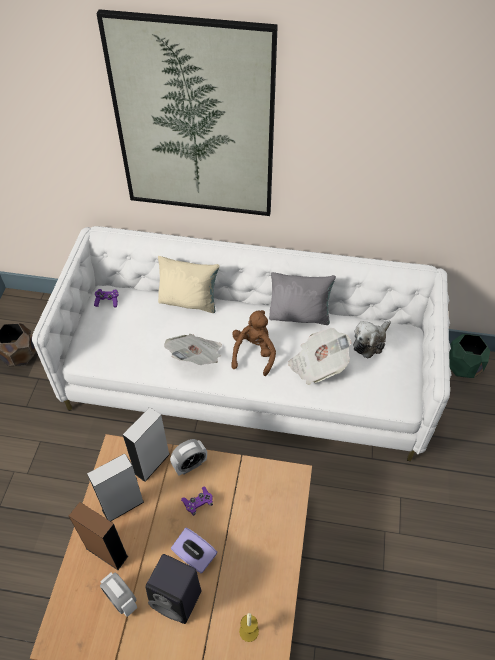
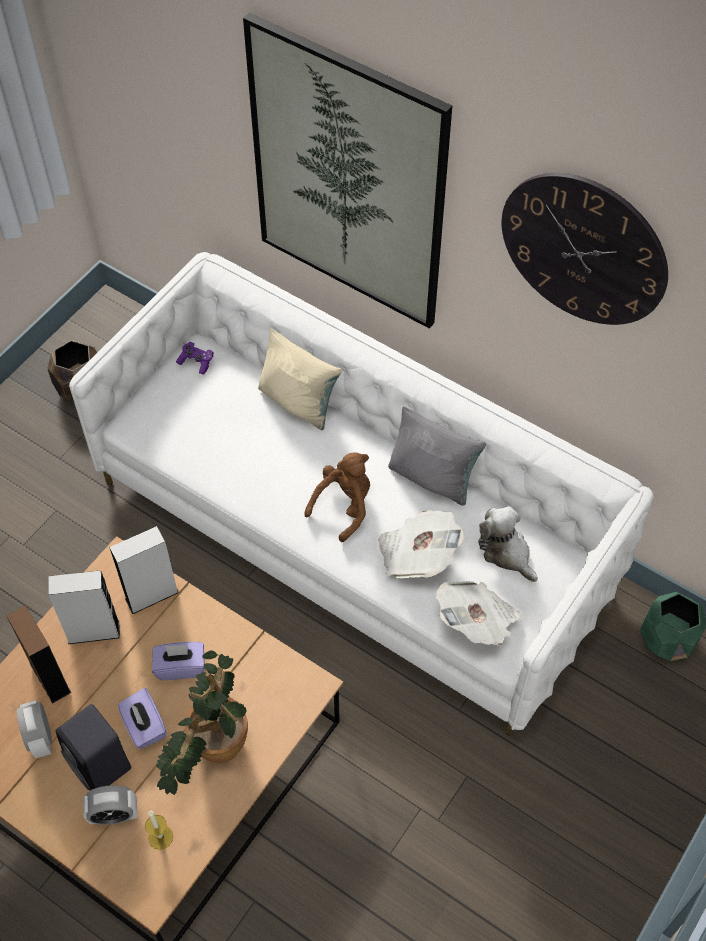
camera: 25 degrees right, 5 degrees up
newspaper [164,334,222,365] -> newspaper moved to [436,581,521,646]
alarm clock [170,439,207,475] -> alarm clock moved to [83,785,137,825]
purple game controller [181,487,213,516] -> purple tissue box [152,642,205,680]
plush toy [353,320,391,359] -> plush toy turned 75 degrees clockwise [478,506,538,582]
none -> potted plant [156,650,248,795]
none -> wall clock [502,173,668,325]

